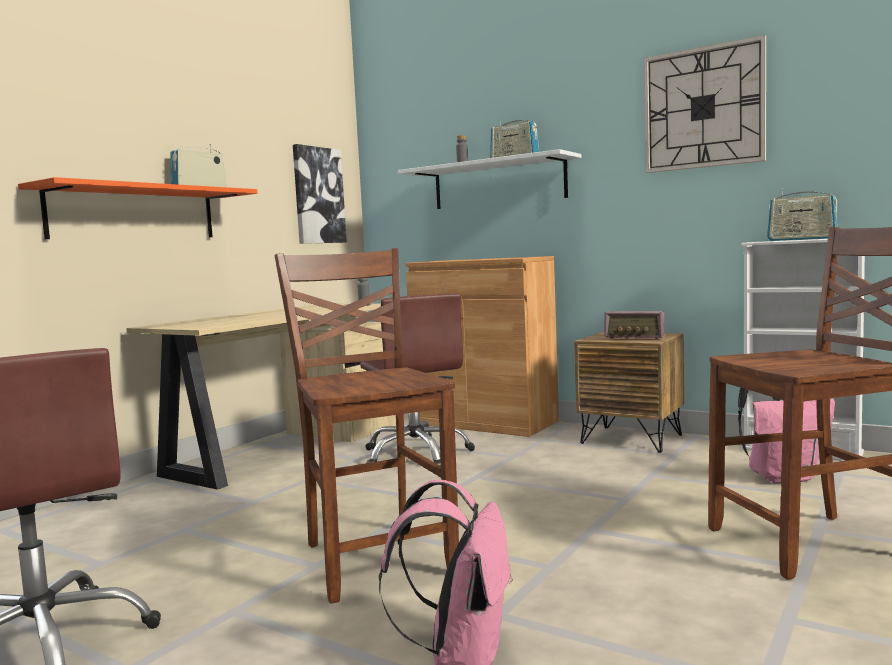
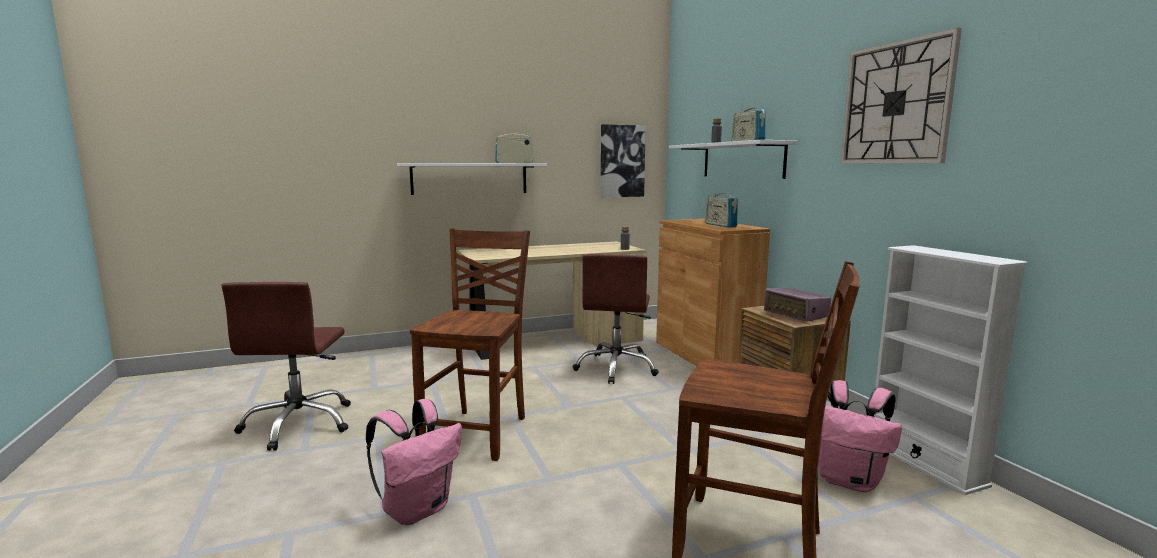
camera: 35 degrees right, 5 degrees up
orange shelf [18,177,257,239] -> white shelf [397,163,547,195]
radio [767,188,837,241] -> radio moved to [705,189,738,228]

